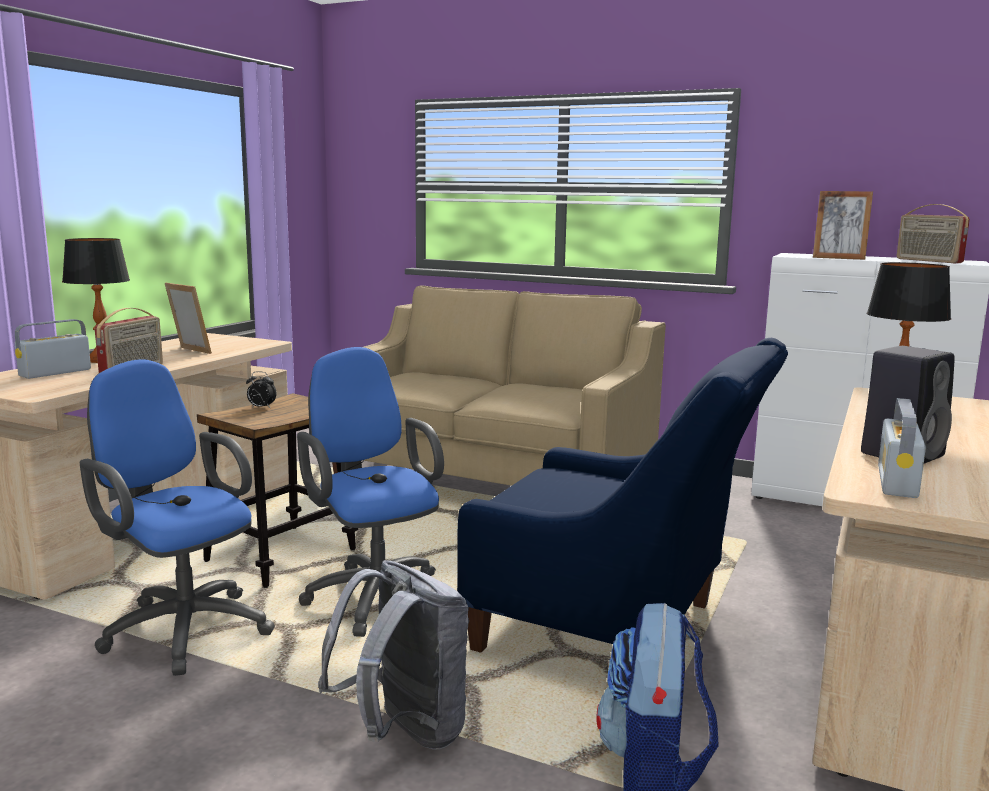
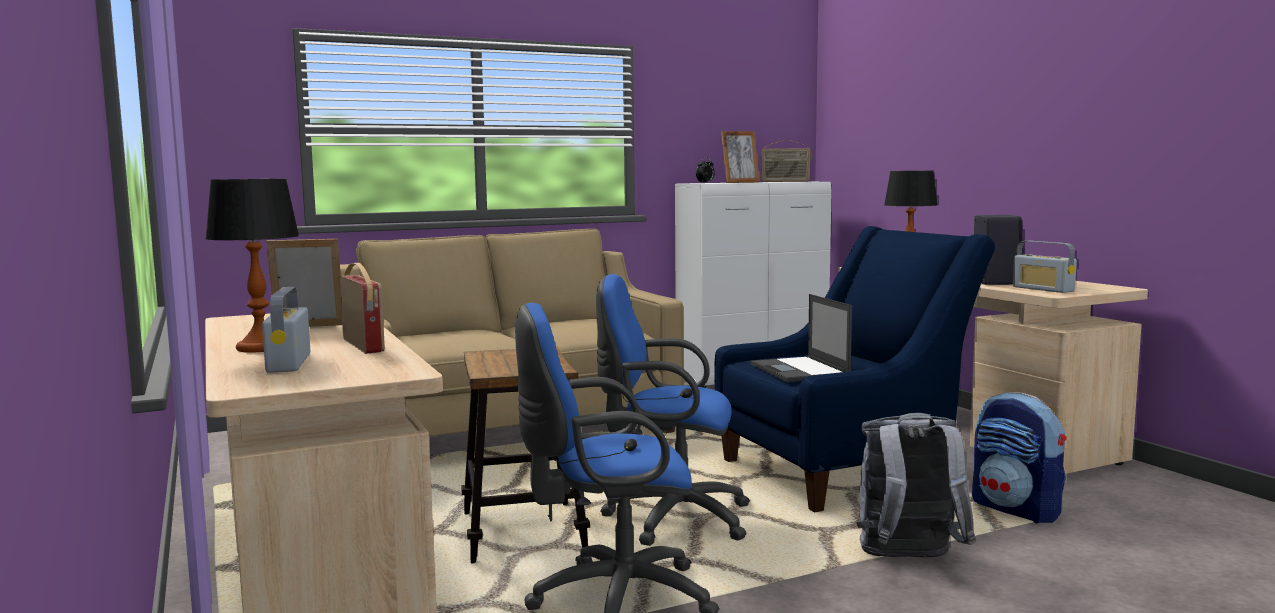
camera: 50 degrees left, 5 degrees down
alarm clock [246,371,277,409] -> alarm clock moved to [696,157,715,182]
none -> laptop [750,294,852,382]

